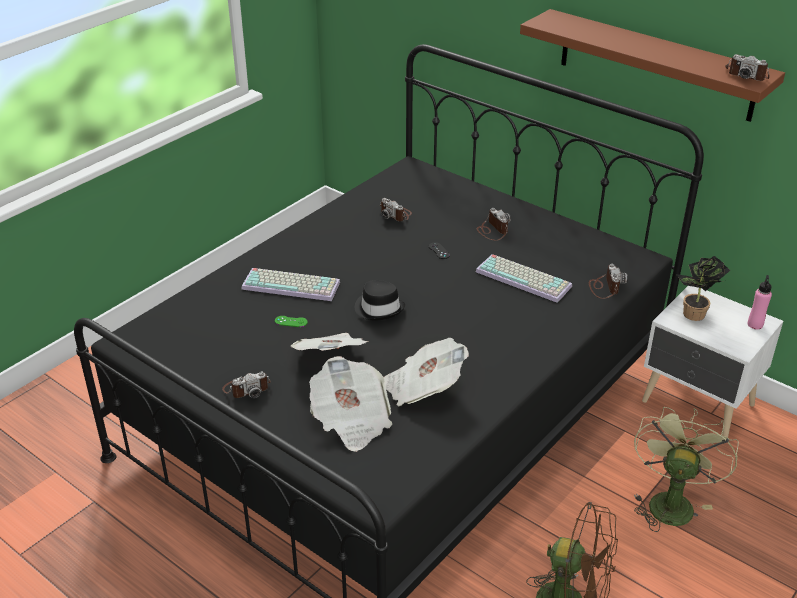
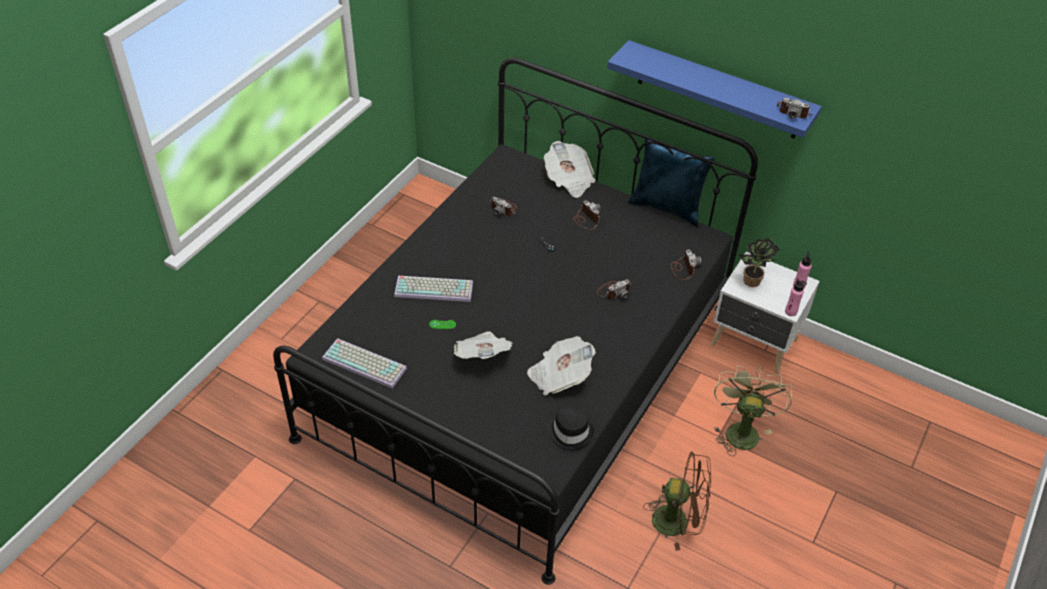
camera: 10 degrees left, 10 degrees up
camera [222,372,271,398] -> camera moved to [597,279,631,299]
newspaper [309,356,392,452] -> newspaper moved to [544,141,596,198]
black hat [355,280,405,320] -> black hat moved to [547,408,594,448]
keyboard [476,254,572,303] -> keyboard moved to [322,338,407,388]
brown shelf [520,9,785,122] -> blue shelf [607,40,822,139]
none -> blue pillow [628,139,715,227]
none -> pink bottle [785,279,807,316]

